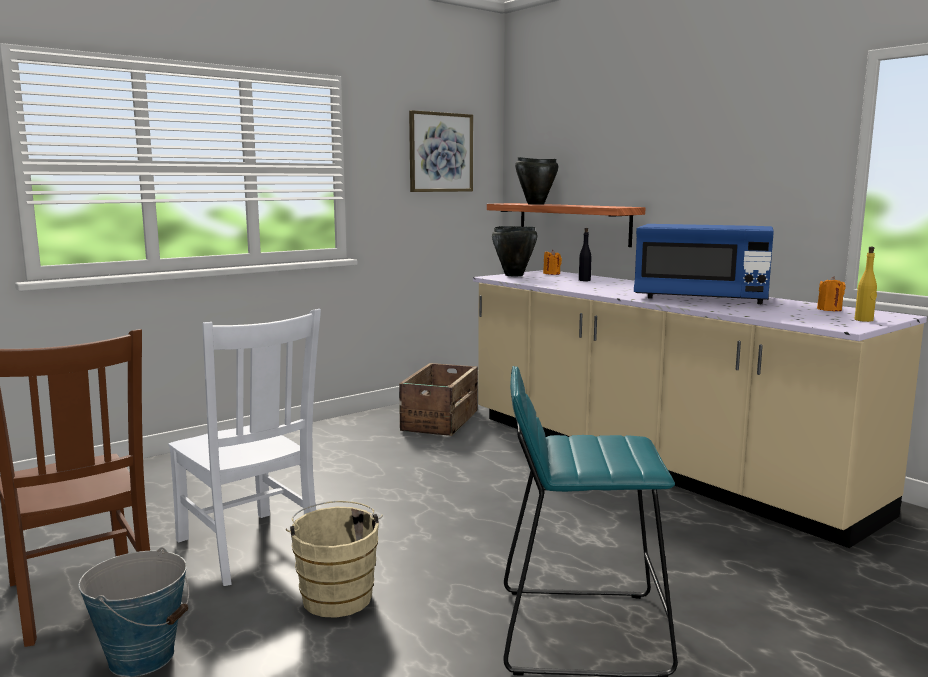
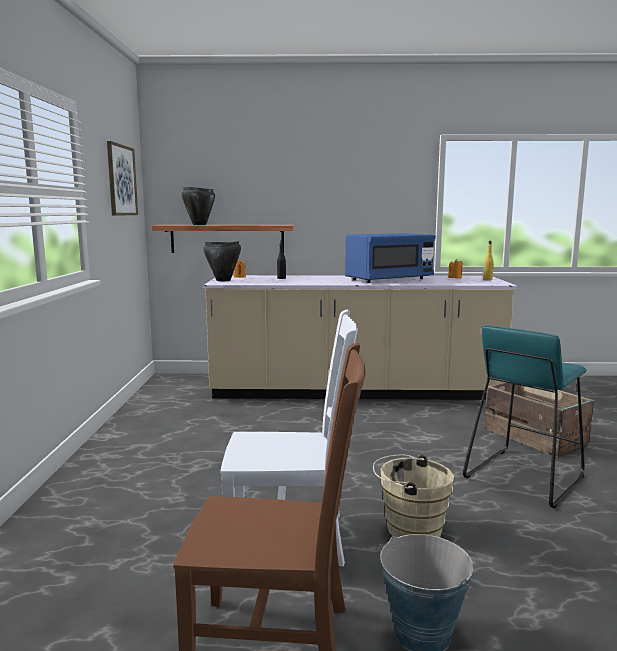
camera: 50 degrees left, 0 degrees up
crate [399,363,478,436] -> crate moved to [484,382,594,457]

